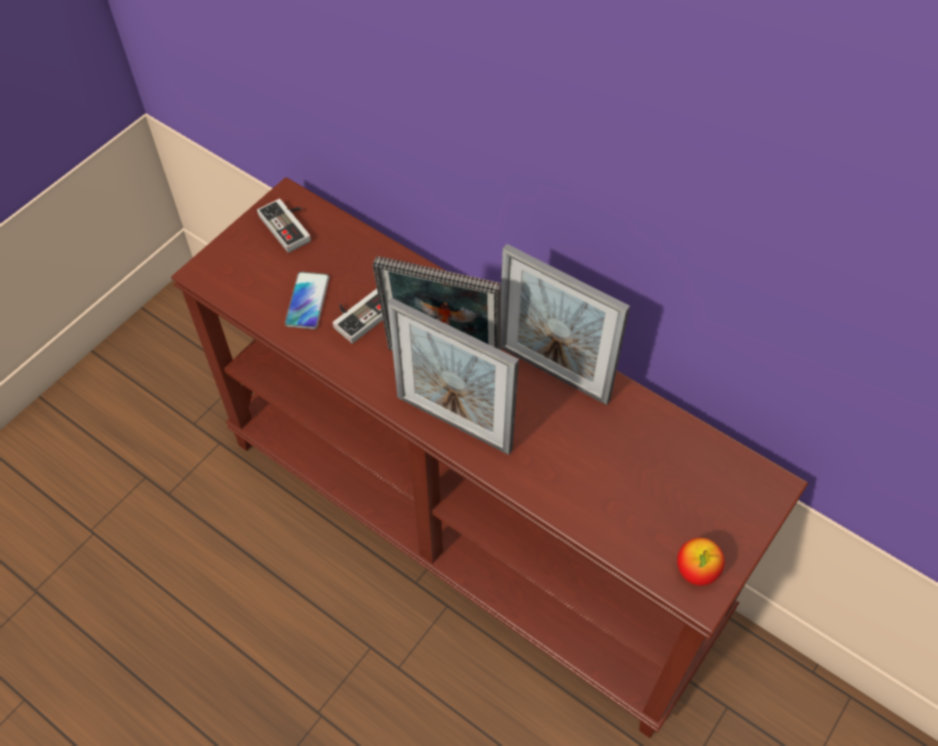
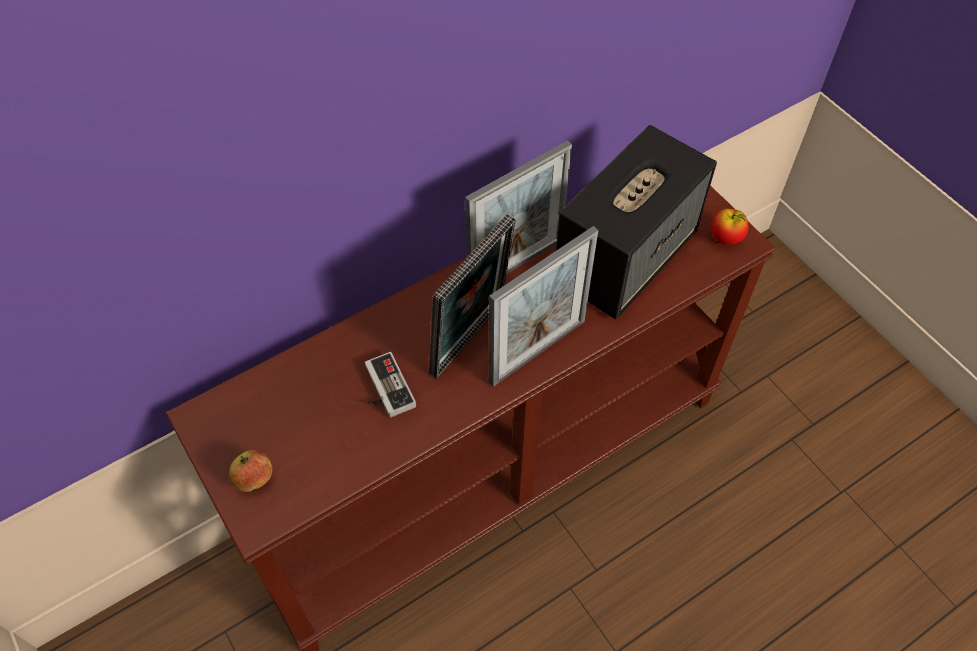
camera: 70 degrees left, 0 degrees up
game controller [257,199,311,253] -> none
phone [285,272,330,329] -> none
none -> apple [229,450,272,492]
none -> speaker [556,125,717,319]

